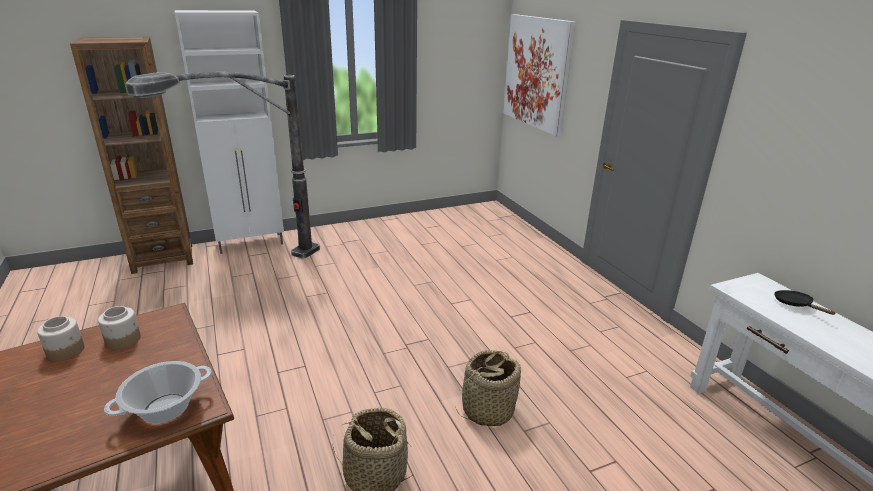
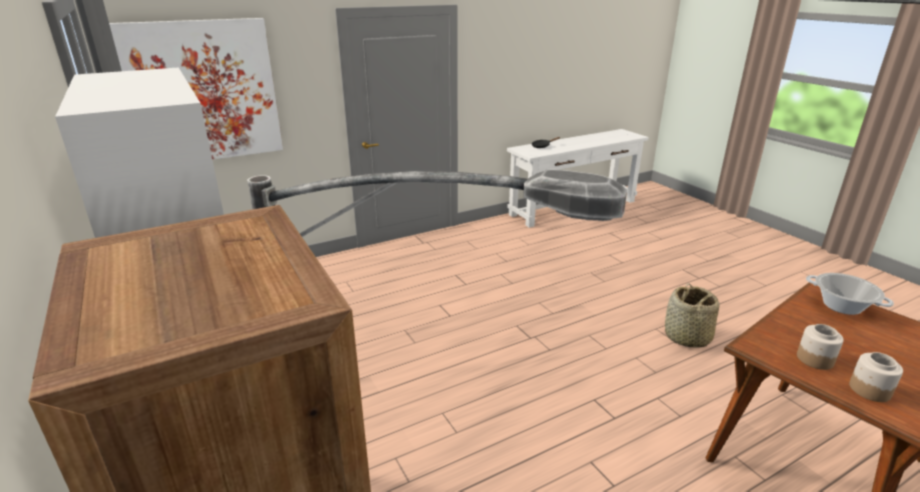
camera: 95 degrees left, 0 degrees up
basket [456,350,521,426] -> none

